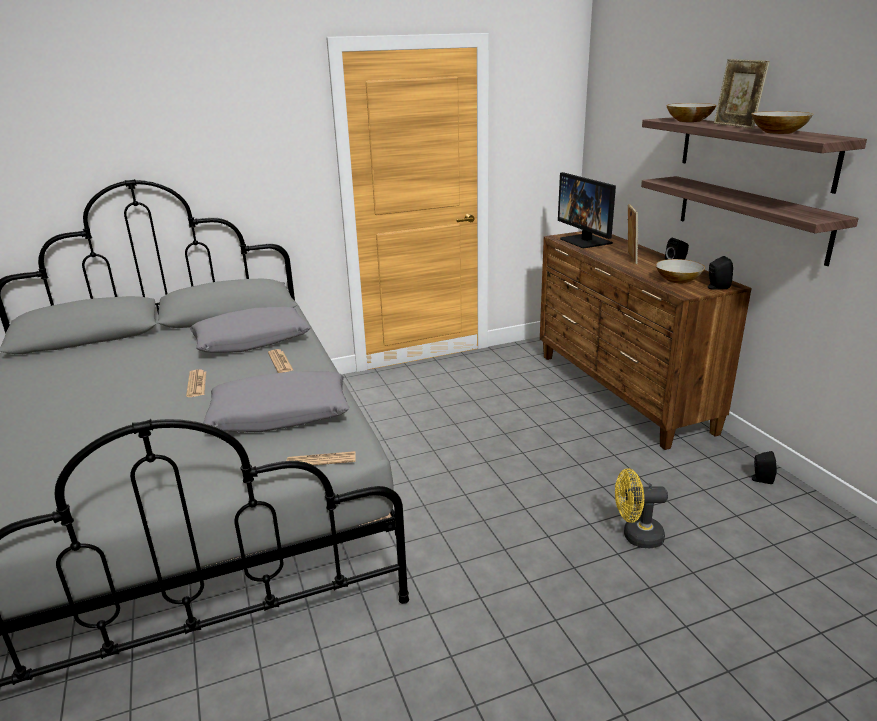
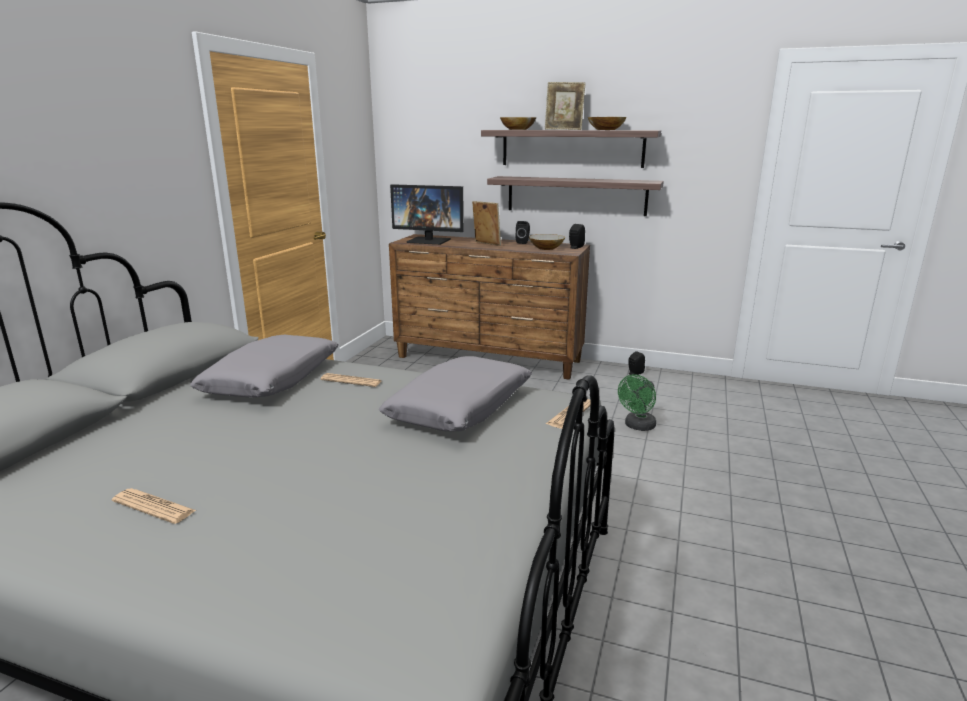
camera: 50 degrees left, 5 degrees down
newspaper [186,369,206,397] -> newspaper moved to [112,488,197,524]
yellow fan [615,468,668,548] -> green fan [618,374,656,431]

